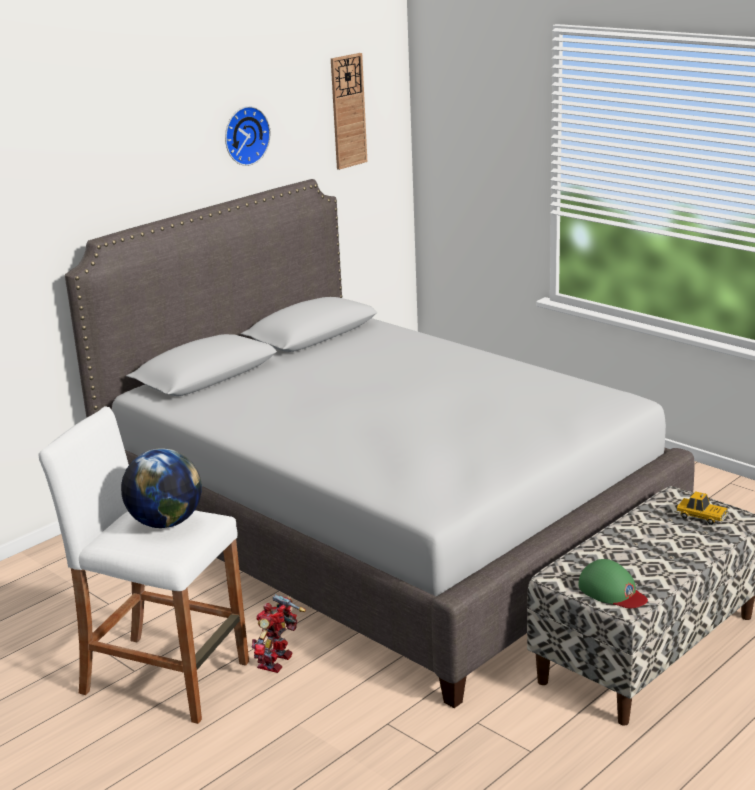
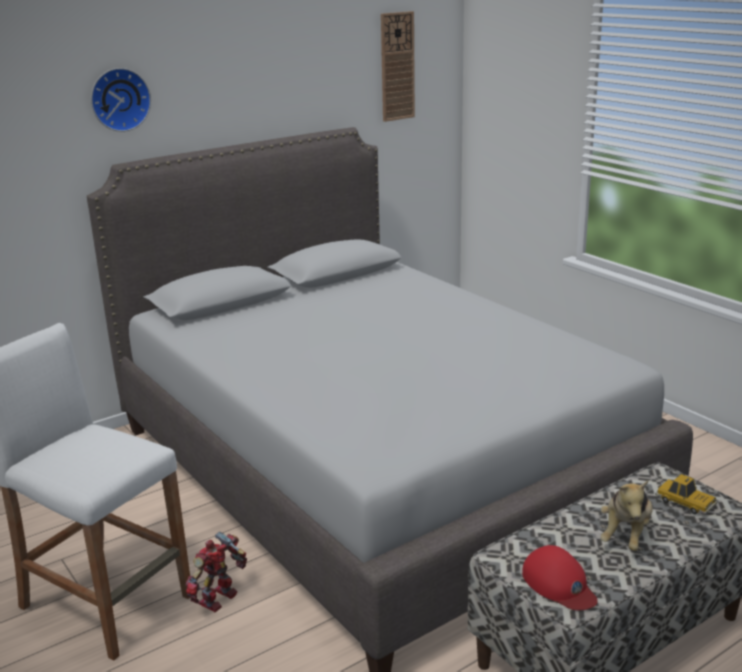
camera: 10 degrees right, 0 degrees up
globe [121,448,202,528] -> none
wall clock [225,106,271,166] -> wall clock moved to [91,68,151,132]
green cap [578,559,648,608] -> red cap [522,545,598,610]
none -> plush toy [600,480,653,551]

